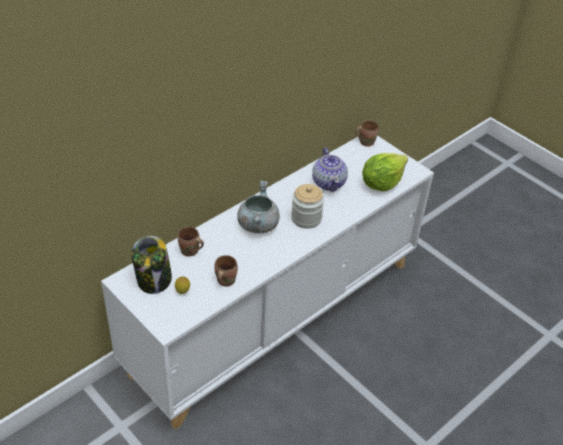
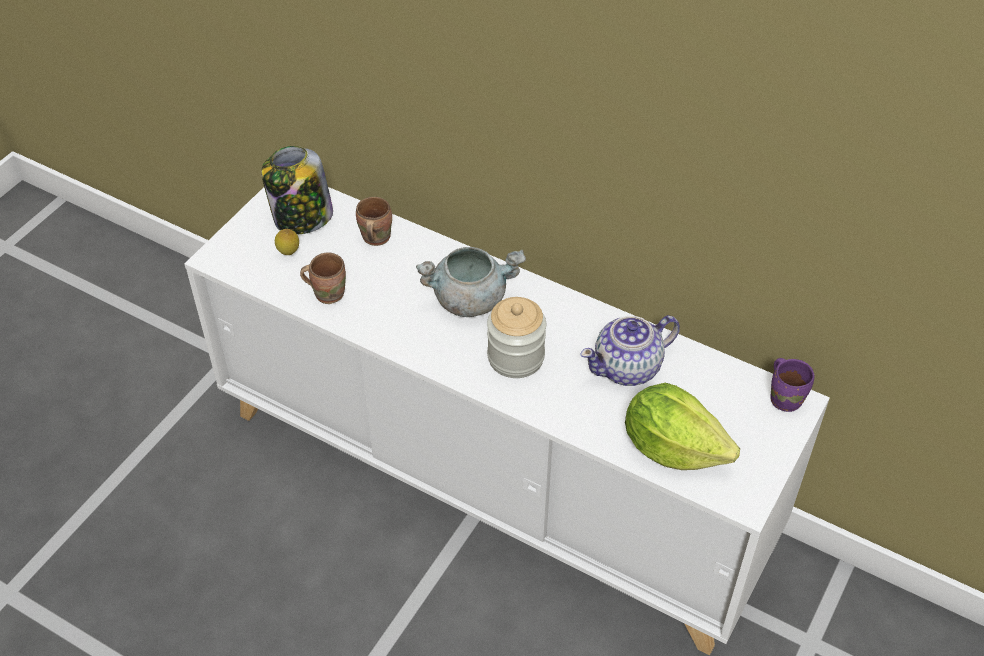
camera: 75 degrees right, 5 degrees up
brown mug [355,120,378,147] -> purple mug [770,358,814,412]

